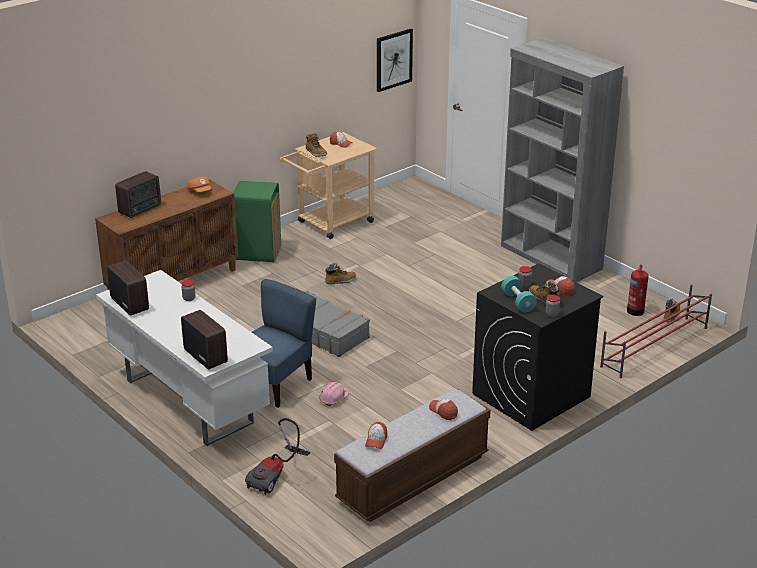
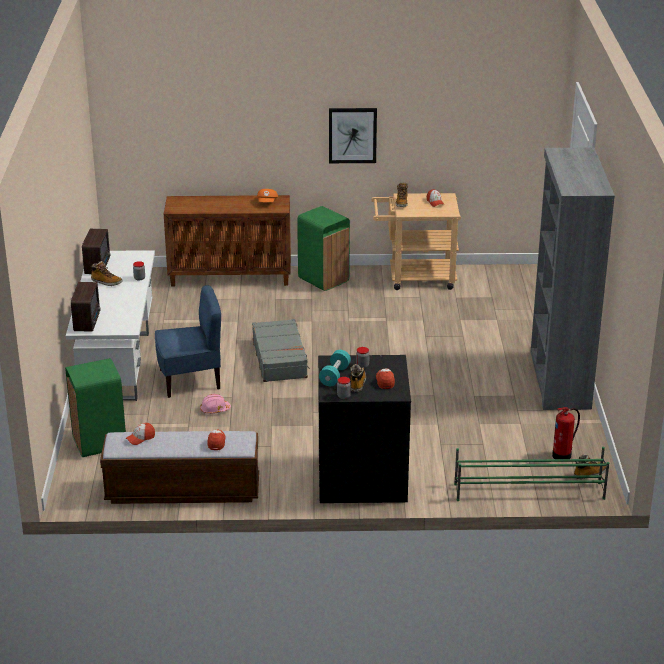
camera: 40 degrees right, 0 degrees up
radio [115,171,161,218] -> none
vacuum cleaner [245,418,310,495] -> green trash can [65,358,126,457]
boot [325,263,356,284] -> boot moved to [90,261,122,286]
picture [377,29,413,92] -> picture moved to [329,108,377,163]
red shoe rack [600,284,712,378] -> green shoe rack [454,447,609,501]

